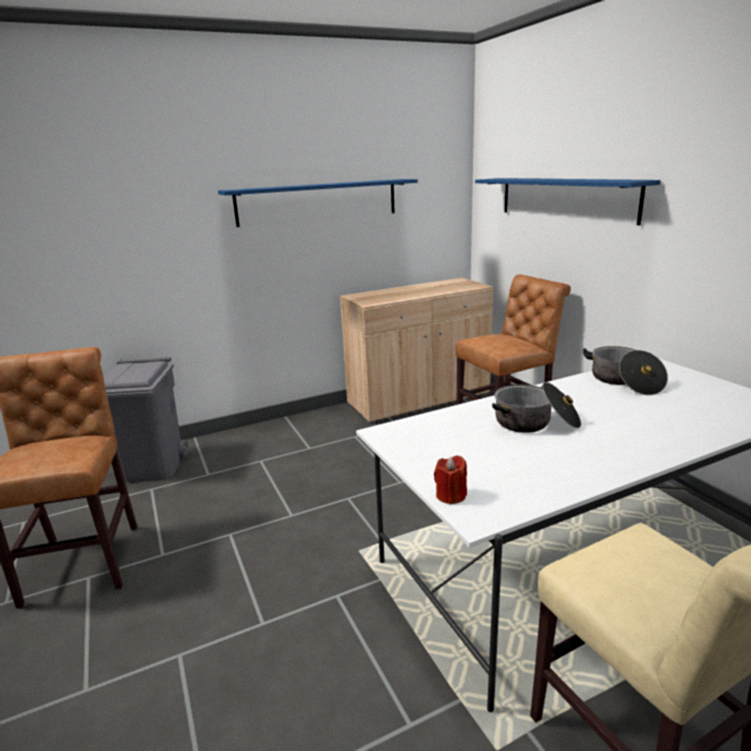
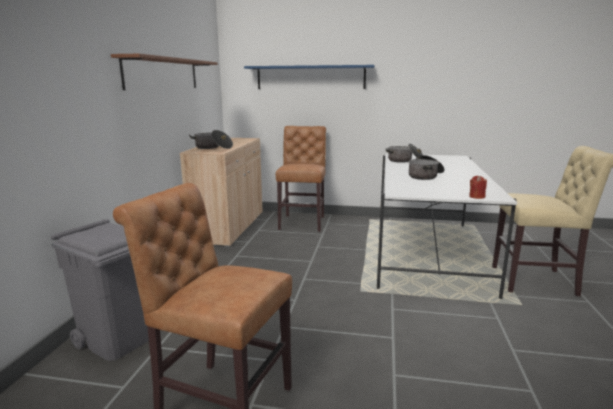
camera: 55 degrees left, 5 degrees down
blue shelf [218,179,418,227] -> brown shelf [111,54,218,90]
none -> cooking pot [189,130,233,149]

